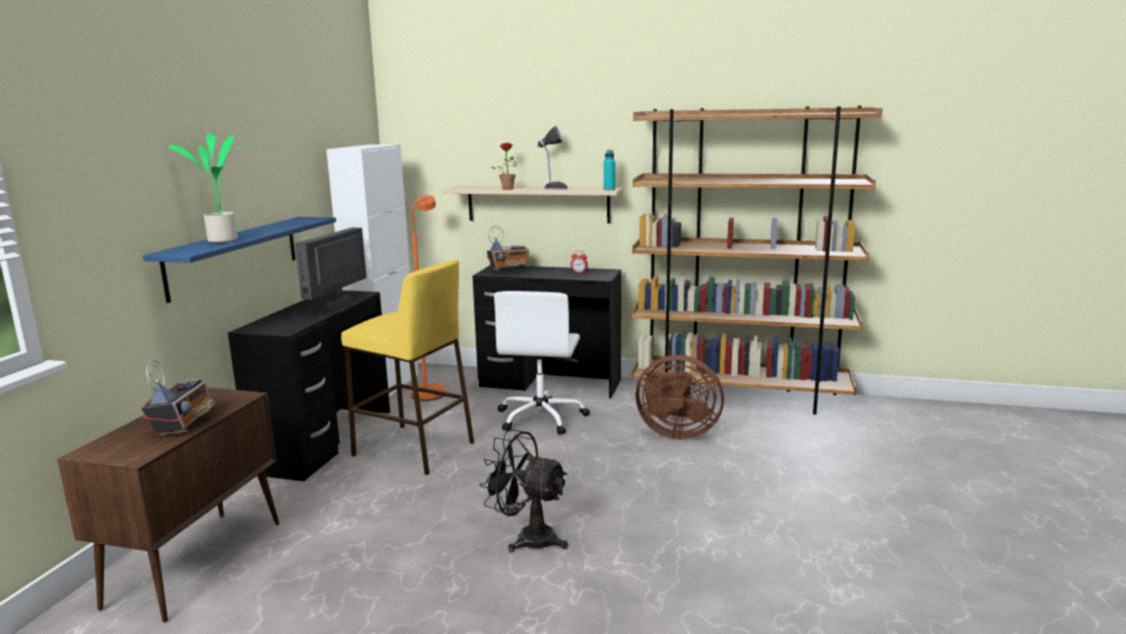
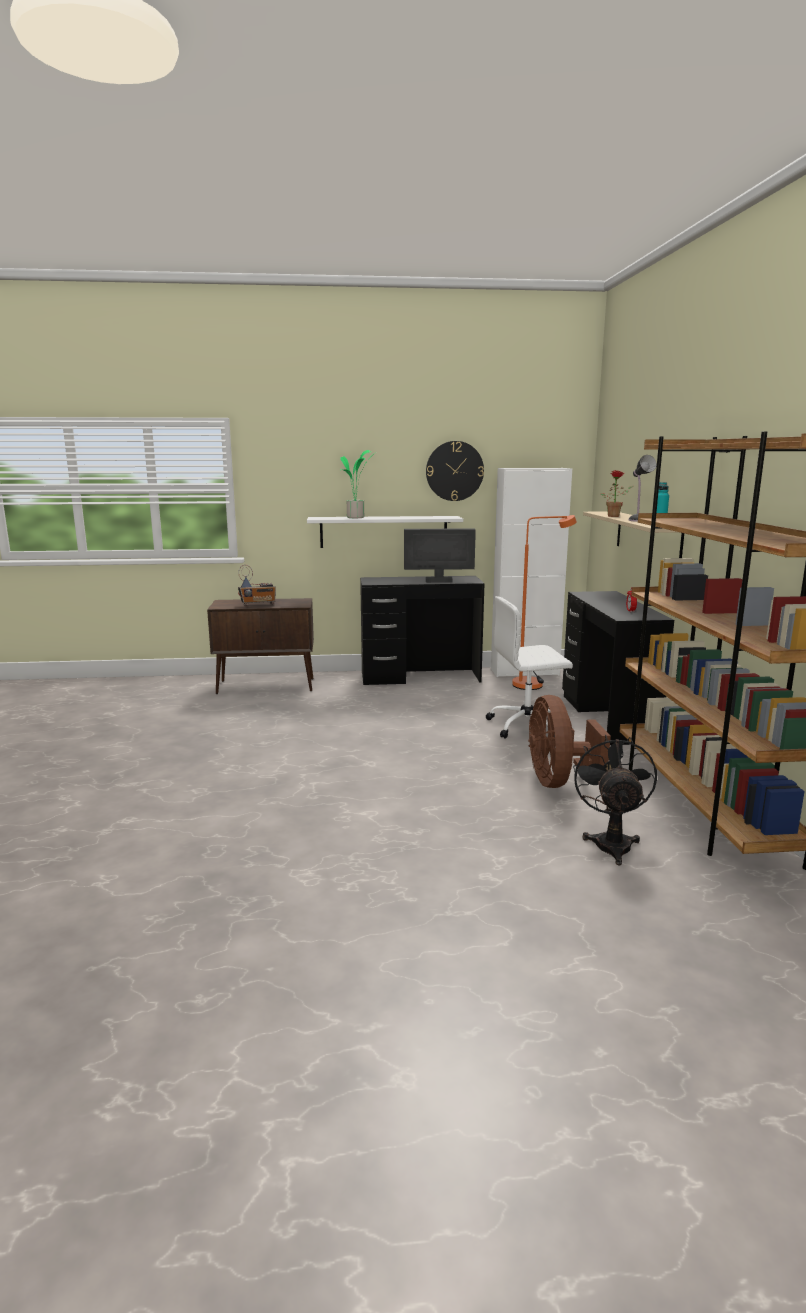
camera: 70 degrees right, 0 degrees up
blue shelf [143,217,336,303] -> white shelf [307,516,463,548]
yellow stool [341,260,474,475] -> none
black fan [480,429,568,553] -> black fan moved to [573,735,657,865]
radio [487,226,529,271] -> none
none -> wall clock [426,441,484,501]

